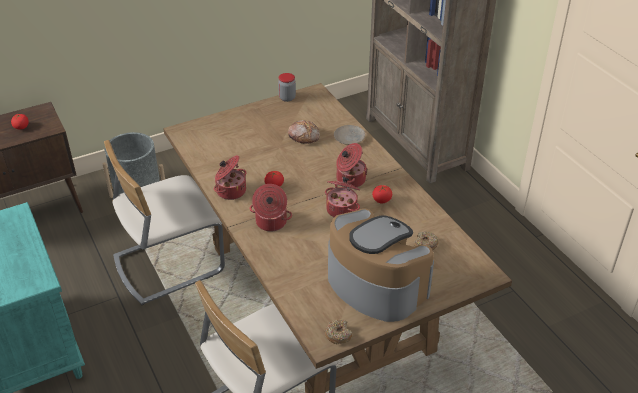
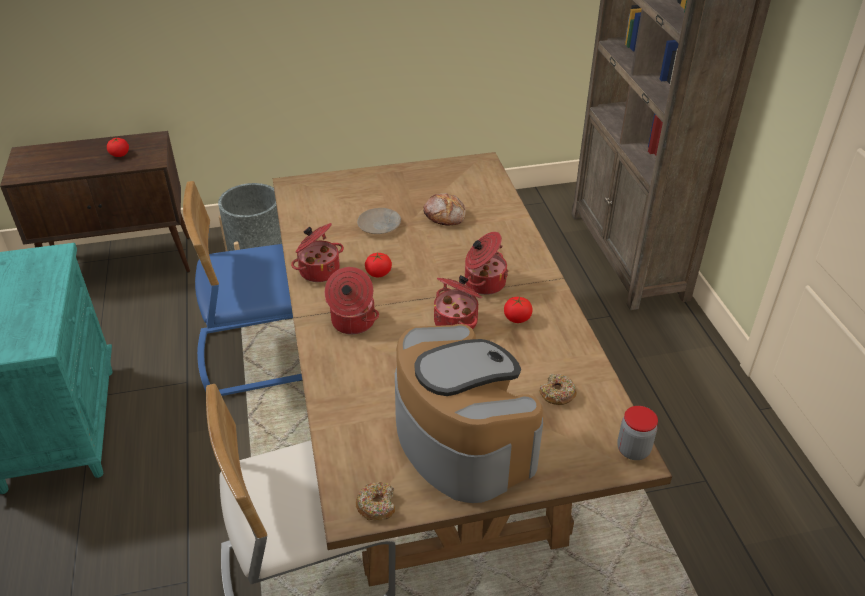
camera: 15 degrees right, 0 degrees up
beige chair [104,140,225,305] -> blue chair [183,181,302,396]
jar [278,73,296,102] -> jar moved to [617,406,658,460]
beige plate [334,125,365,145] -> beige plate moved to [357,208,401,234]

